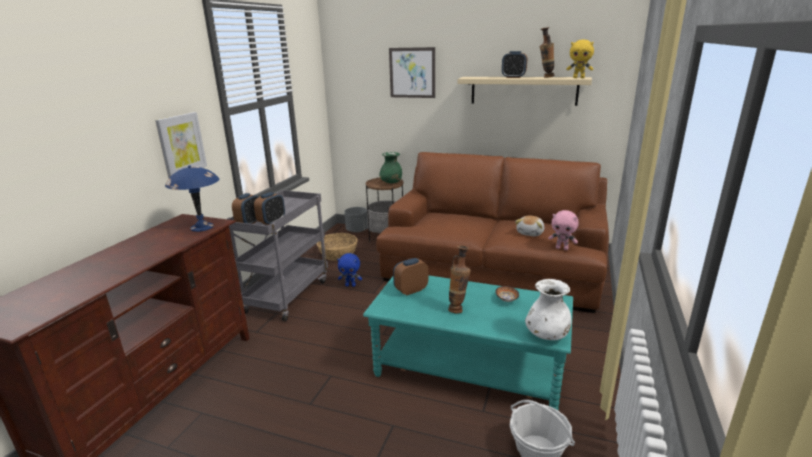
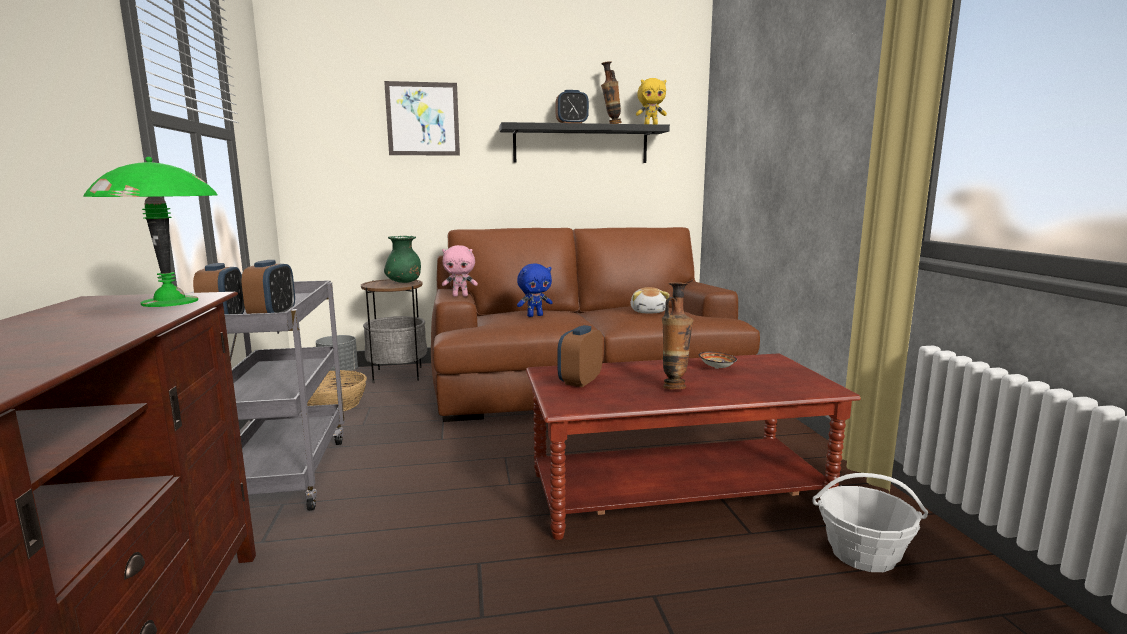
camera: 30 degrees left, 10 degrees down
picture [155,112,207,178] -> none
blue table lamp [165,165,219,232] -> green table lamp [83,157,218,307]
blue plush toy [337,253,362,287] -> blue plush toy moved to [517,264,553,317]
turquoise coffee table [363,275,573,410] -> brown coffee table [526,353,861,540]
beige shelf [457,77,592,106] -> black shelf [499,122,670,163]
white vase [525,279,571,340] -> none
pink plush toy [548,210,579,250] -> pink plush toy moved to [442,245,478,297]

